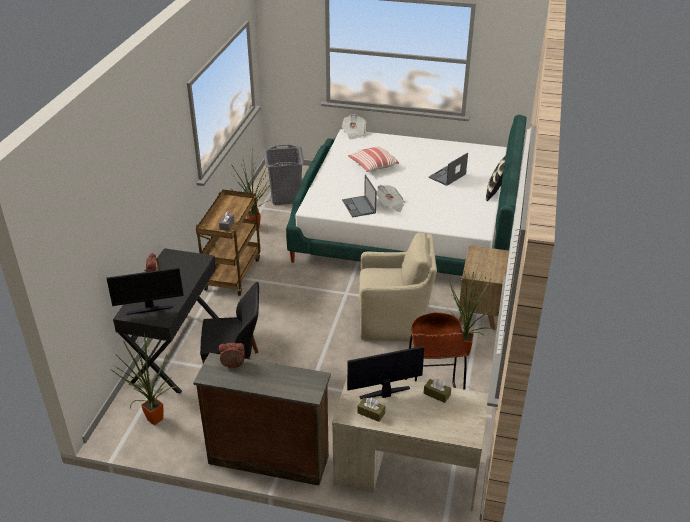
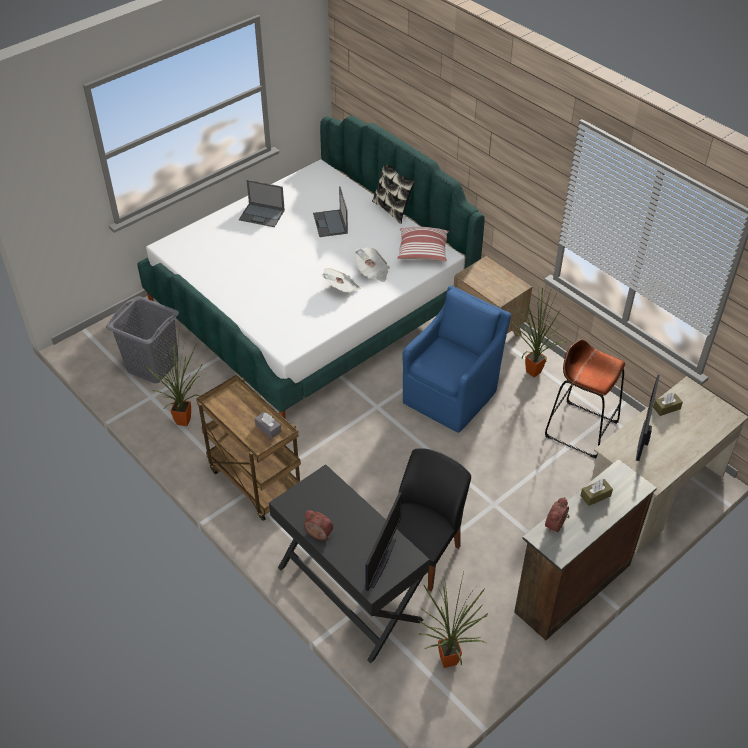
camera: 55 degrees left, 10 degrees up
newspaper [342,114,367,140] -> newspaper moved to [354,247,390,282]
laptop [342,174,377,217] -> laptop moved to [239,180,285,227]
pillow [348,147,399,172] -> pillow moved to [397,227,449,262]
brown tissue box [357,398,385,422] -> brown tissue box moved to [580,479,613,506]
beige armchair [359,233,437,341] -> blue armchair [402,285,511,433]

